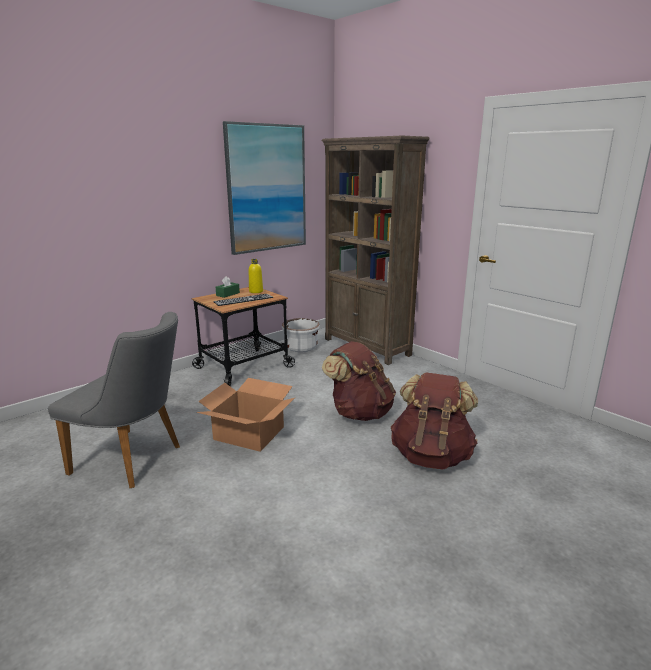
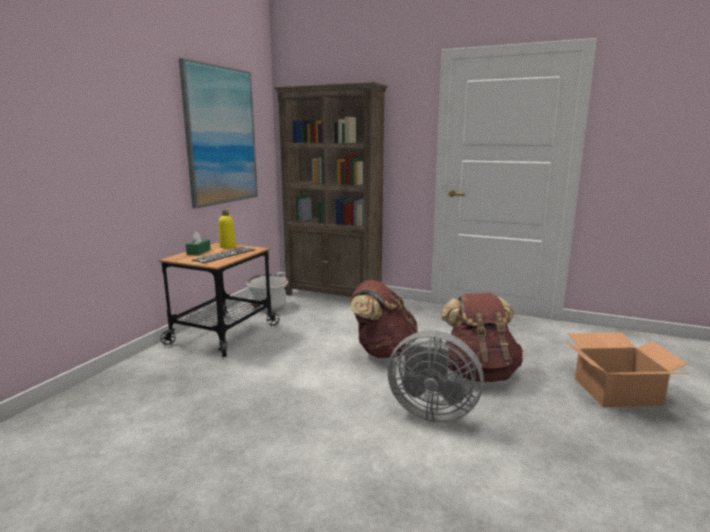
camera: 25 degrees left, 5 degrees down
grey chair [48,312,180,488] -> none
cardboard box [196,378,295,452] -> cardboard box moved to [566,332,691,407]
none -> grey fan [388,330,484,422]

